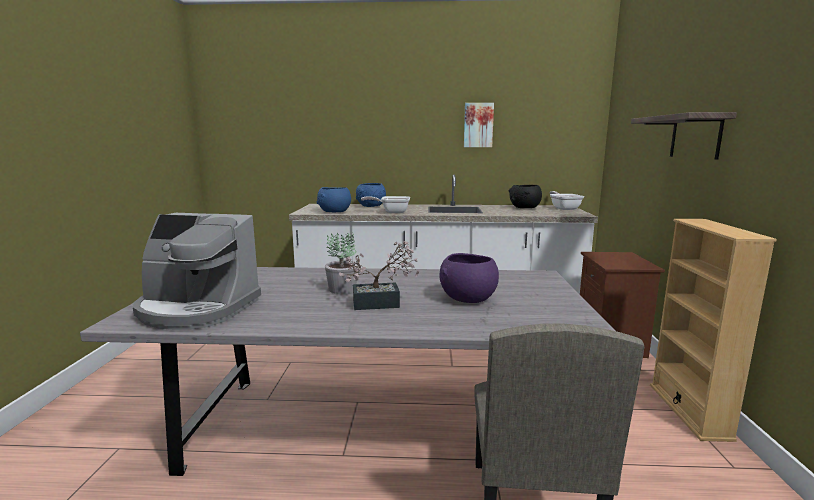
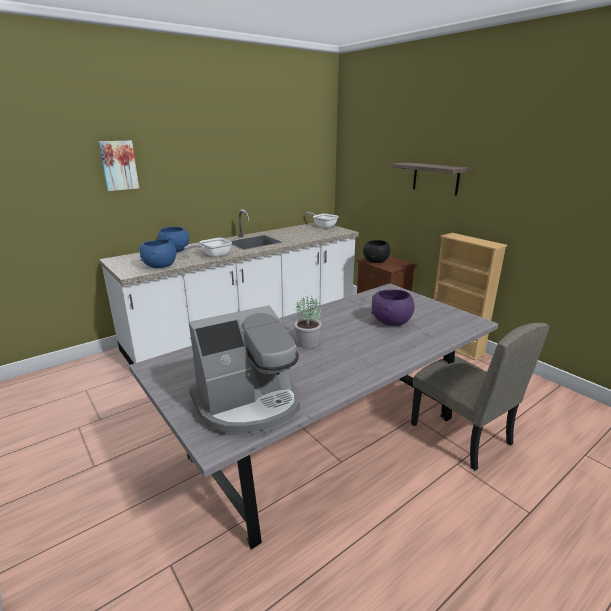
camera: 40 degrees left, 10 degrees up
potted plant [339,241,419,310] -> none
picture [464,103,494,147] -> picture moved to [98,141,139,191]
black bowl [509,185,542,208] -> black bowl moved to [363,240,390,263]

